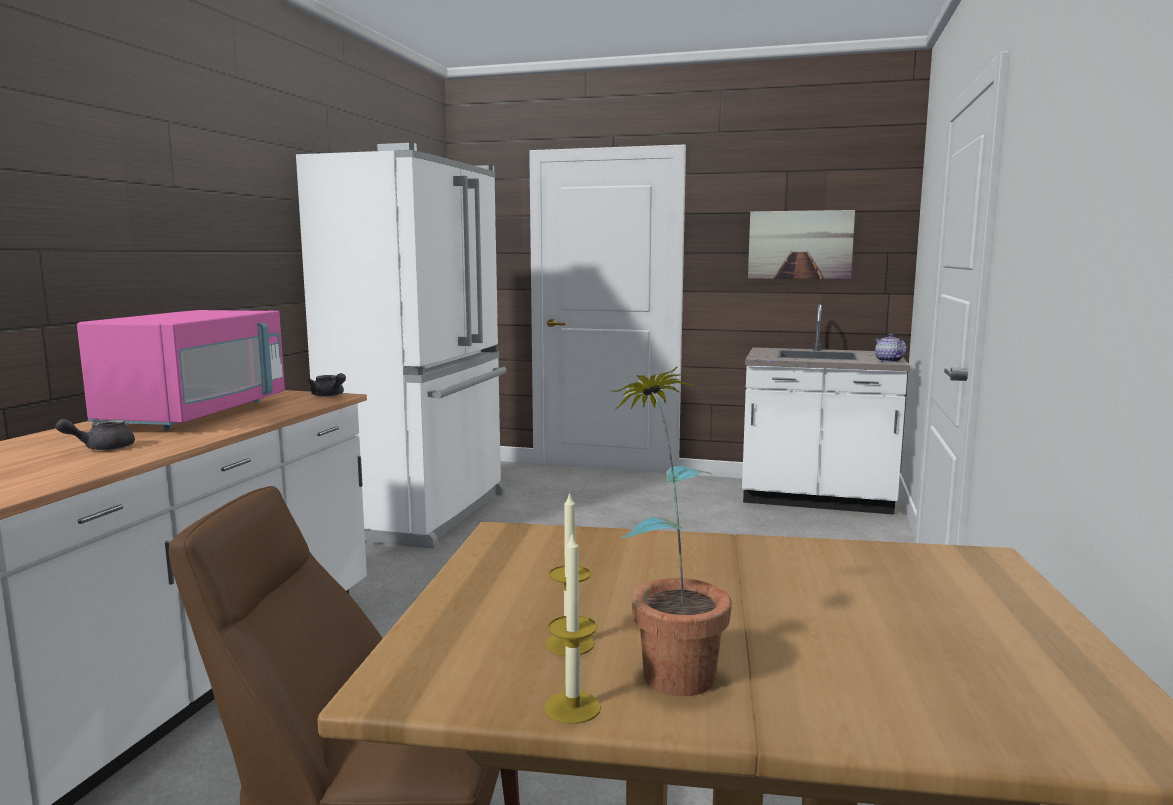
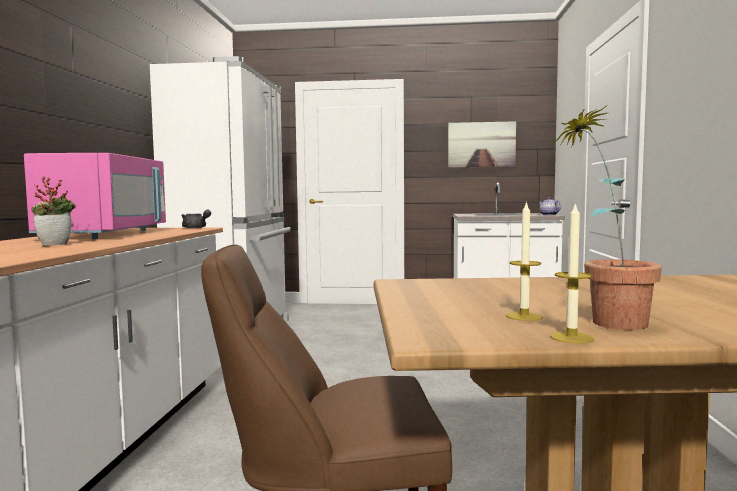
camera: 10 degrees left, 5 degrees down
grey teapot [55,418,135,450] -> potted plant [31,177,76,246]

